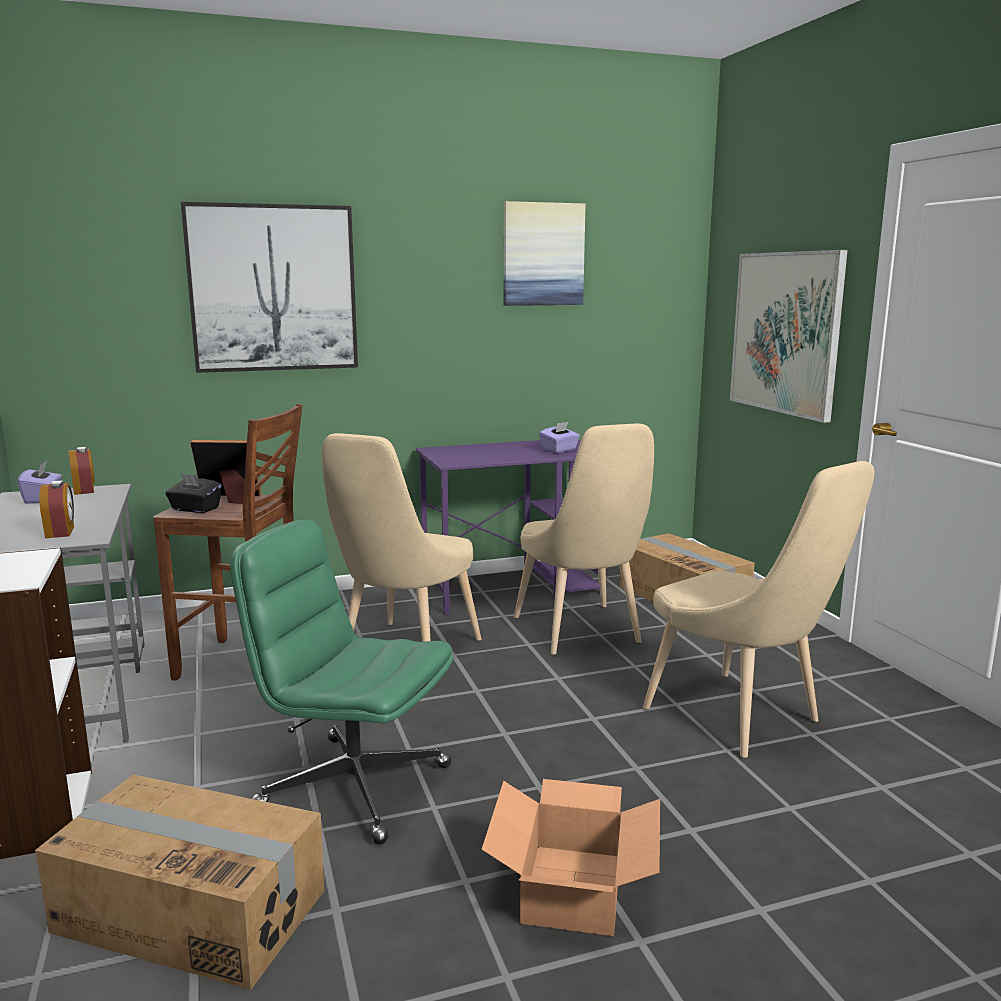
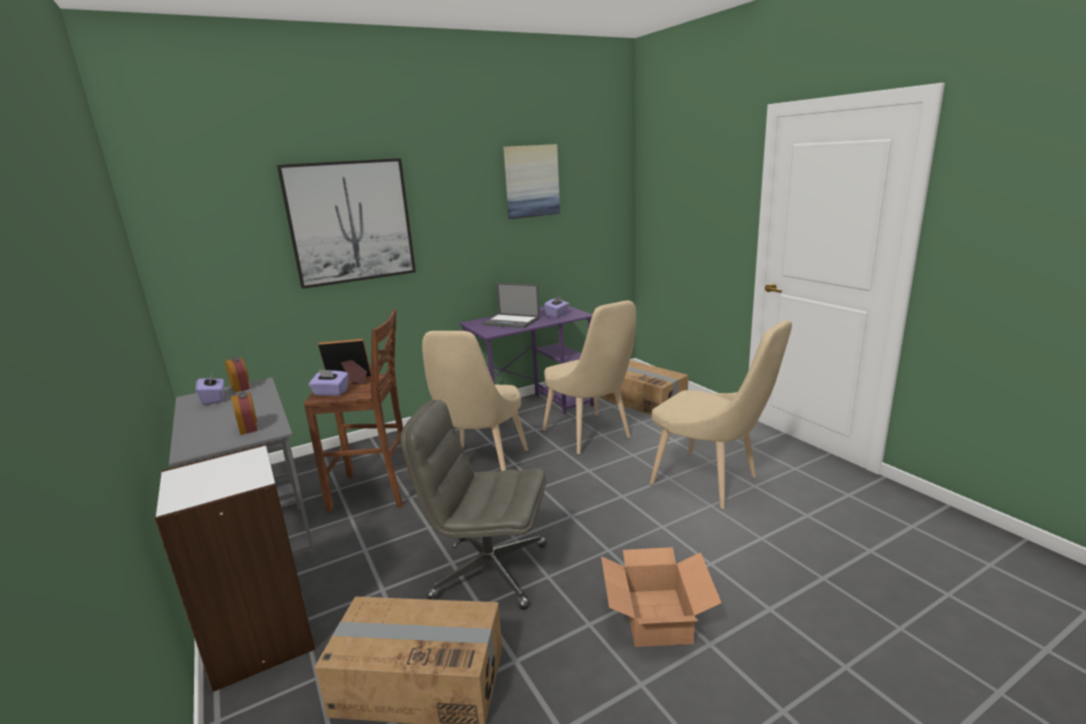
camera: 10 degrees left, 5 degrees up
black tissue box [165,473,222,513] -> purple tissue box [309,369,349,396]
green office chair [230,520,453,845] -> grey office chair [401,400,547,610]
picture [730,250,848,423] -> none
none -> laptop [482,283,540,329]

